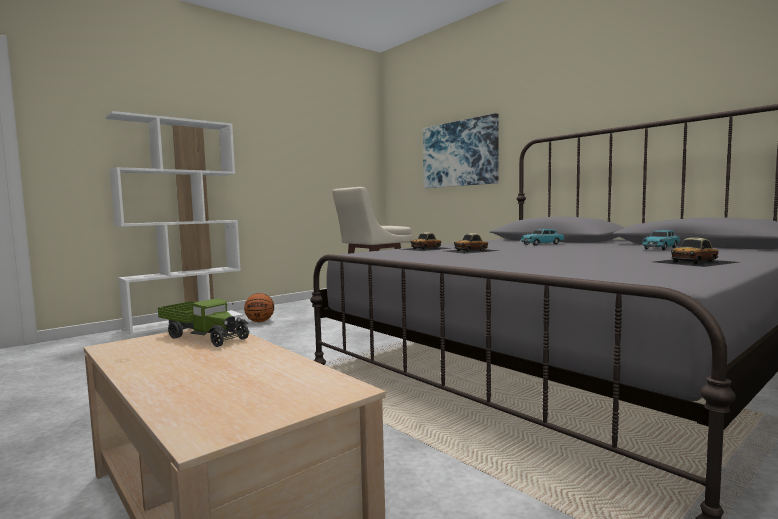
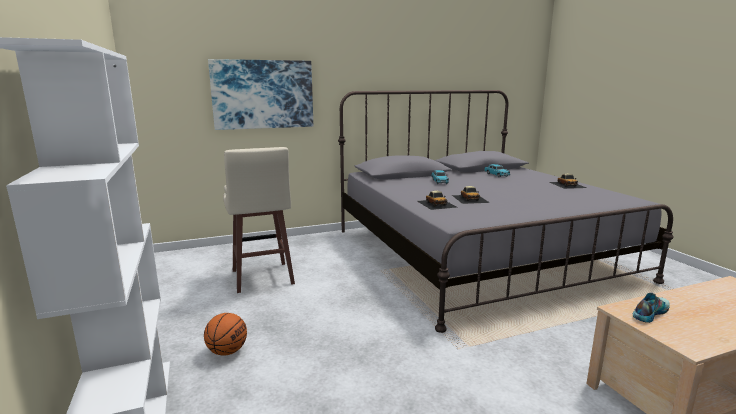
camera: 70 degrees left, 10 degrees up
toy truck [158,298,250,347] -> shoe [633,293,670,323]

